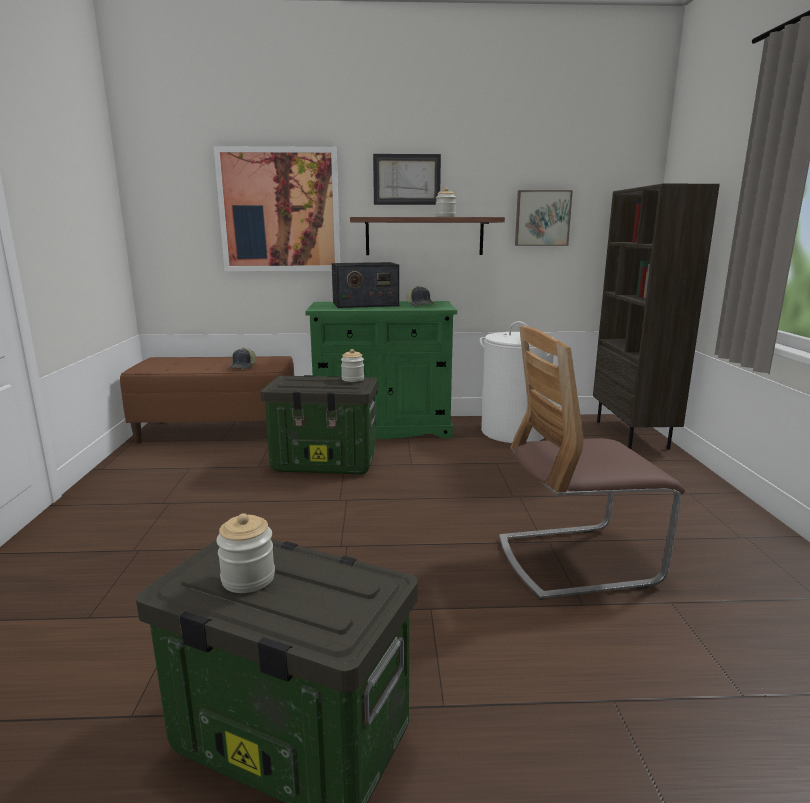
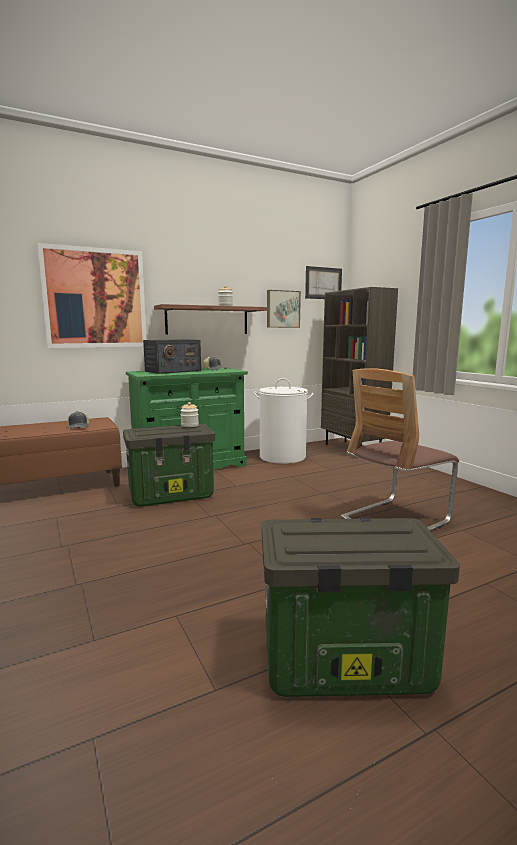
camera: 25 degrees left, 5 degrees down
jar [216,513,275,593] -> none
picture [373,154,441,205] -> picture moved to [305,266,342,299]

